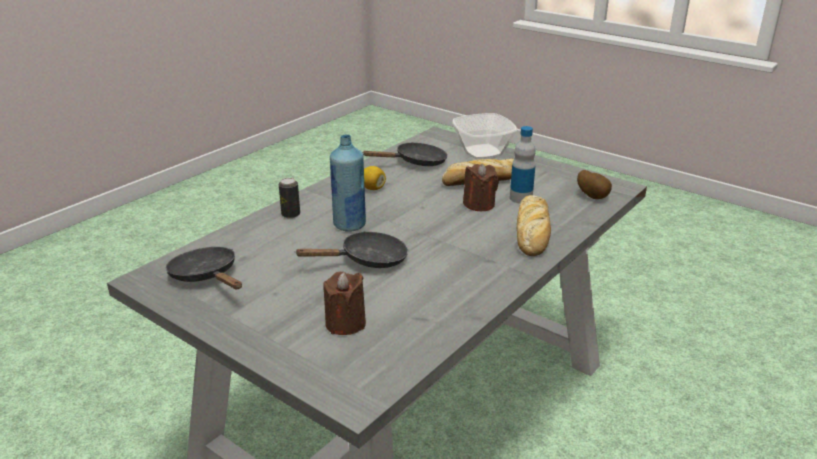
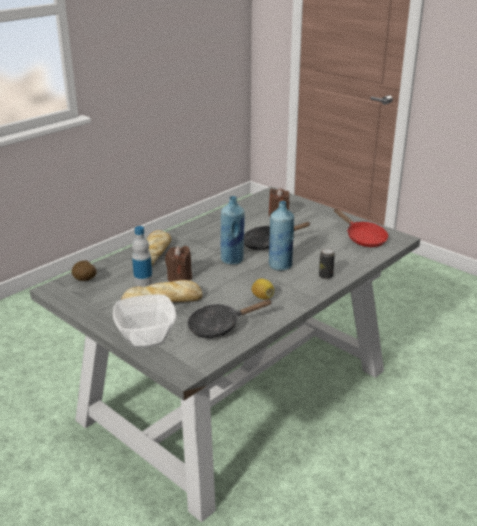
camera: 175 degrees left, 0 degrees up
black frying pan [166,247,242,289] -> red frying pan [334,208,388,247]
none -> blue bottle [221,196,245,264]

